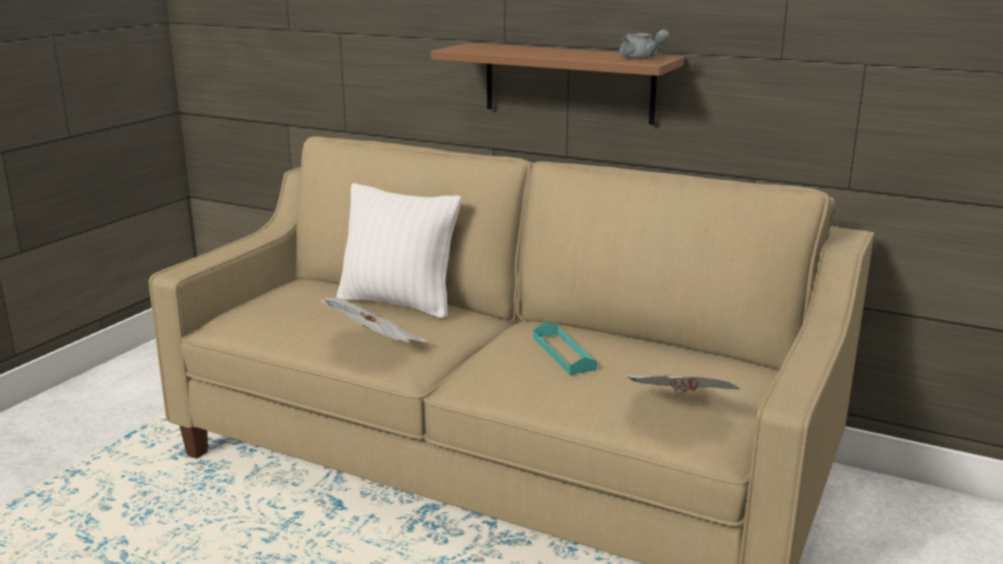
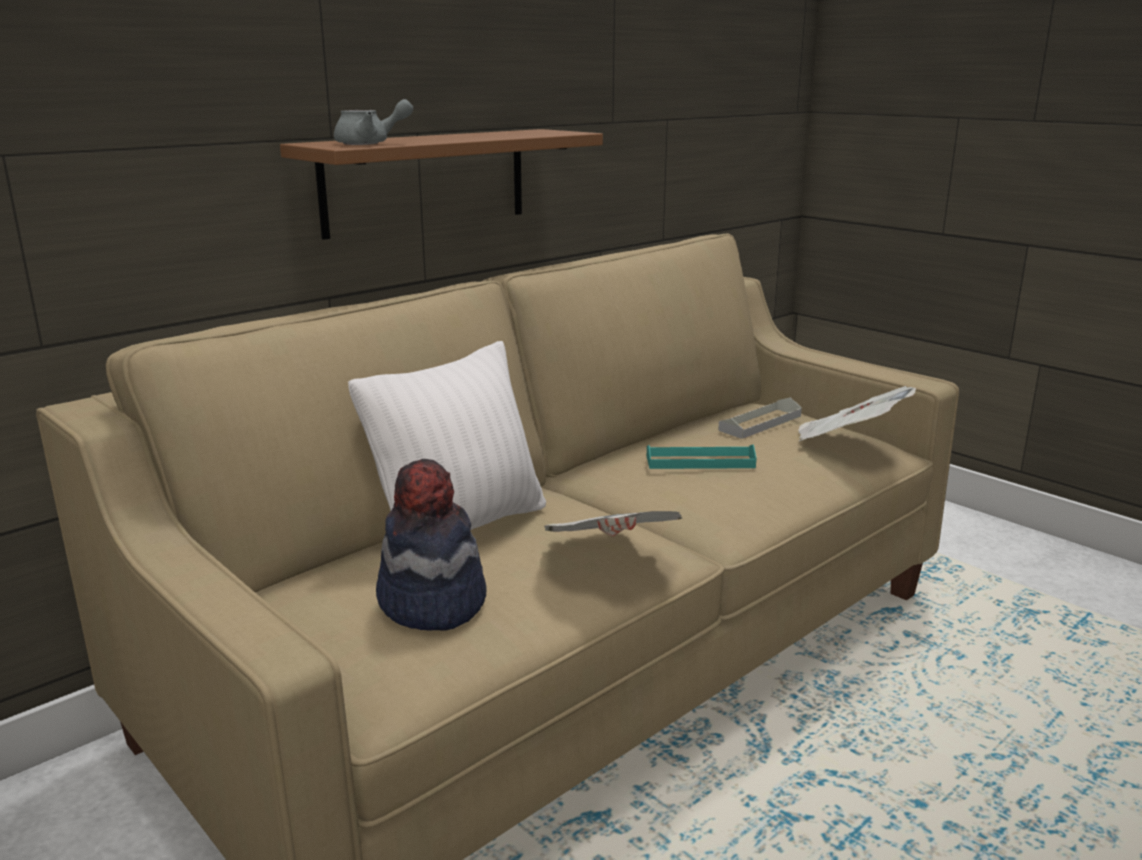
camera: 70 degrees left, 0 degrees up
grey teapot [619,30,669,59] -> grey teapot moved to [334,99,413,145]
none -> hat [376,459,487,631]
none -> grey tray [718,398,802,439]

